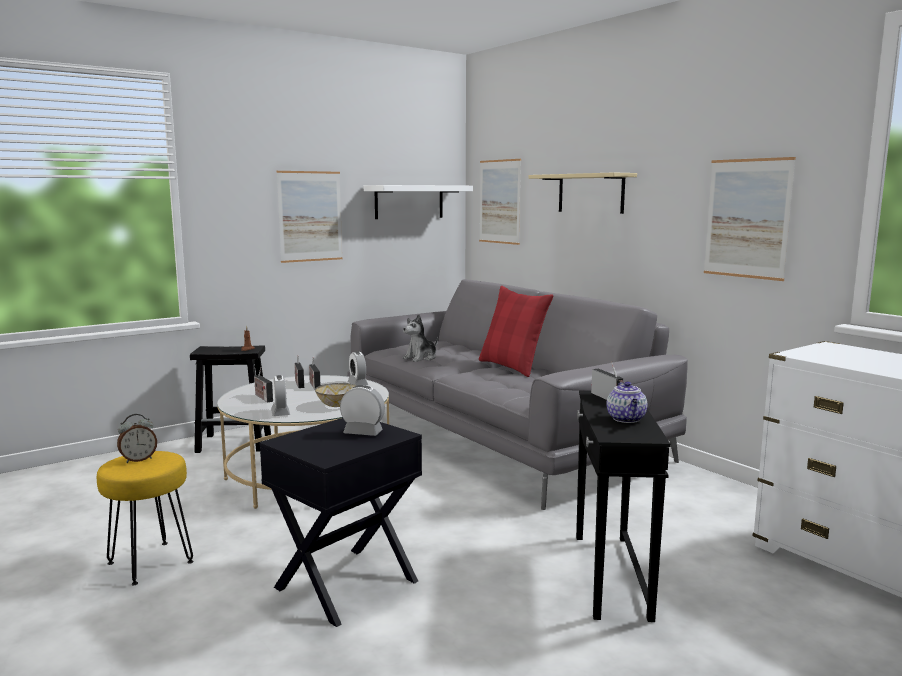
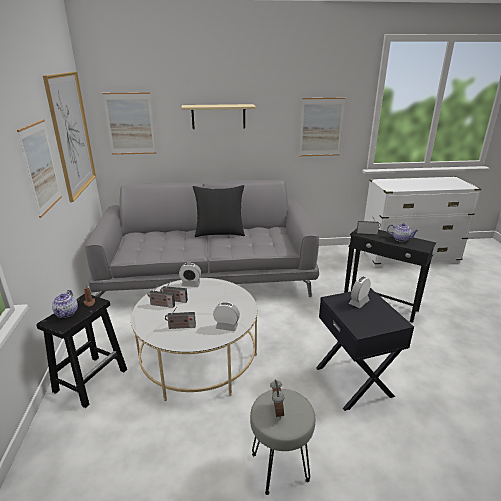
camera: 60 degrees left, 15 degrees up
yellow stool [97,451,193,585] -> grey stool [250,389,315,495]
bowl [315,383,357,407] -> none
white shelf [364,185,473,219] -> picture [43,72,96,202]
plush toy [403,314,438,362] -> none
red pillow [479,286,553,377] -> black pillow [193,185,245,237]
none -> teapot [52,290,78,318]

